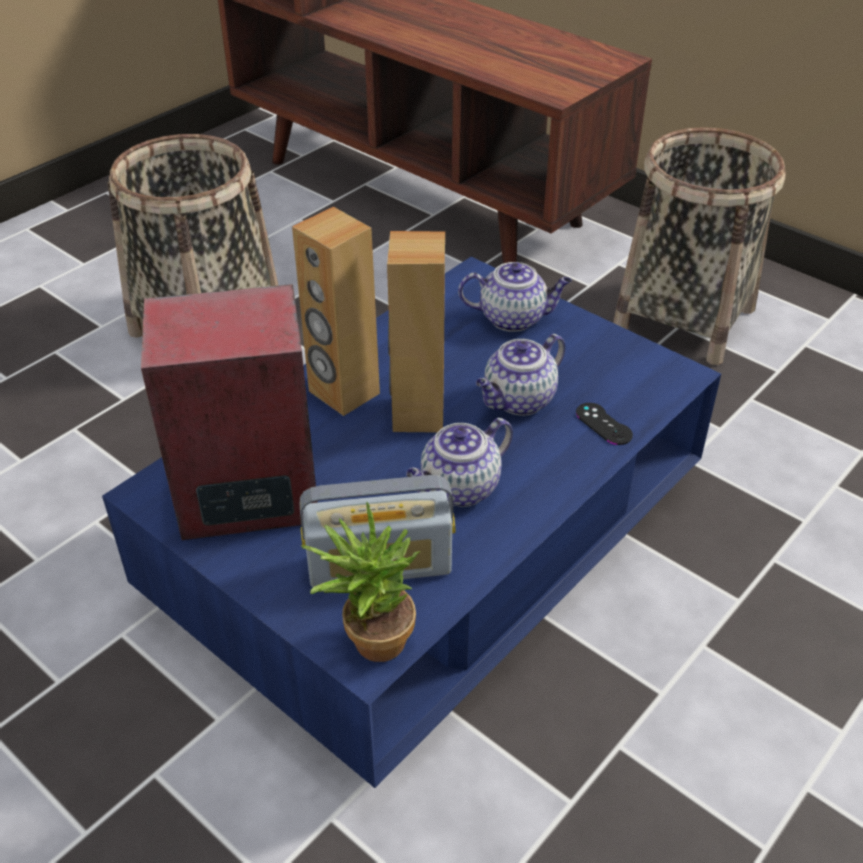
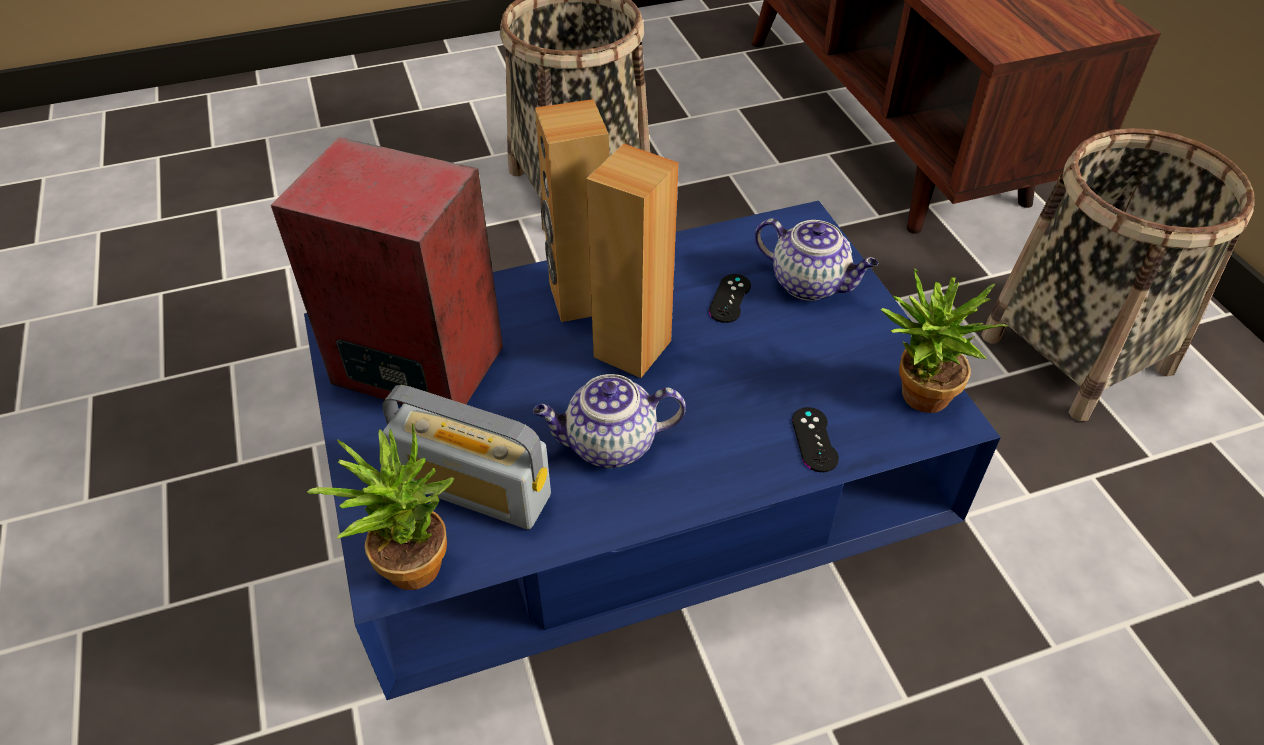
camera: 30 degrees right, 5 degrees up
teapot [476,334,565,416] -> none
none -> black game controller [709,274,751,323]
none -> potted plant [881,269,1008,413]

